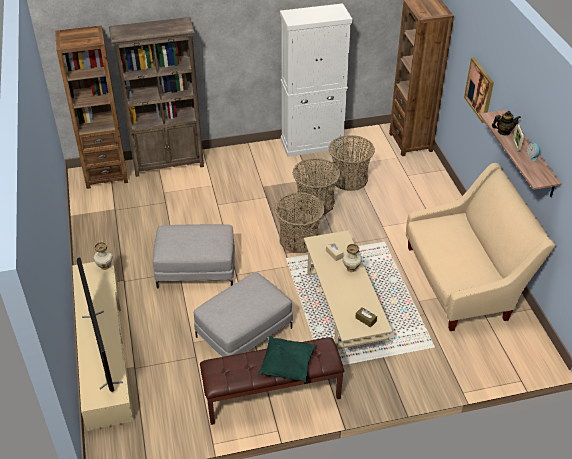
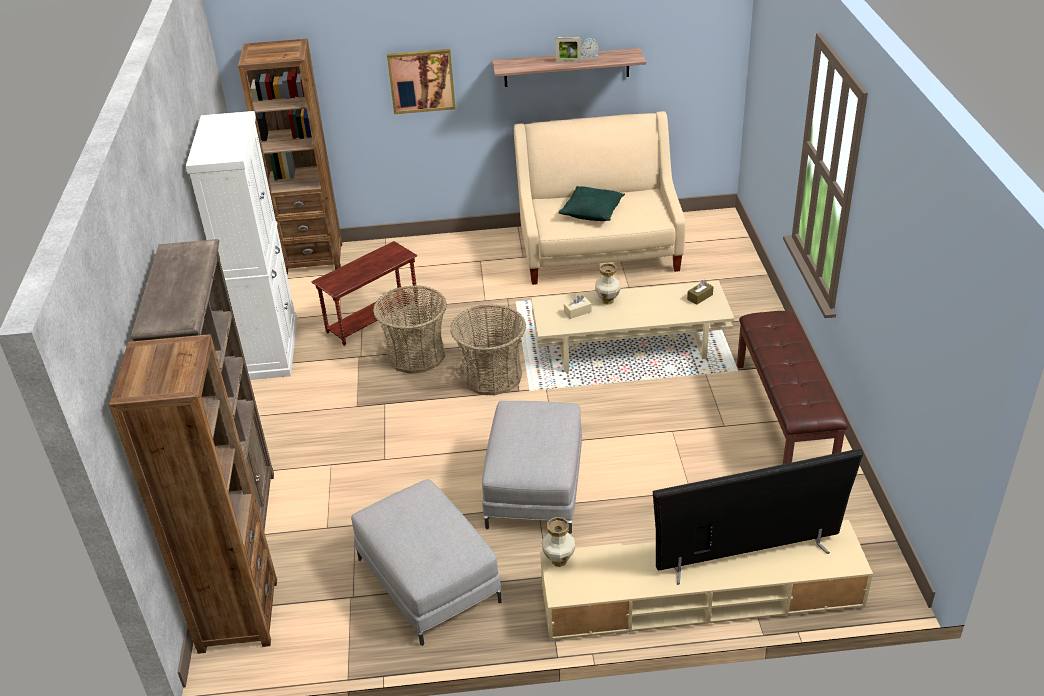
camera: 80 degrees left, 5 degrees down
grey ottoman [194,272,293,357] -> grey ottoman moved to [351,479,502,646]
green pillow [258,336,316,383] -> green pillow moved to [558,186,625,221]
basket [329,135,375,191] -> brown side table [312,241,419,346]
teapot [492,111,521,135] -> none

